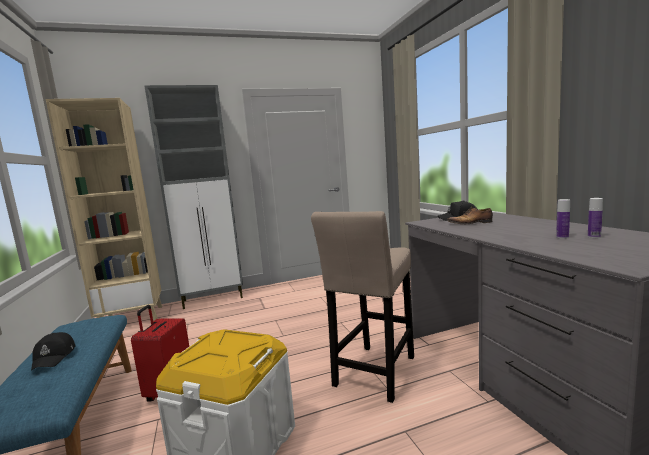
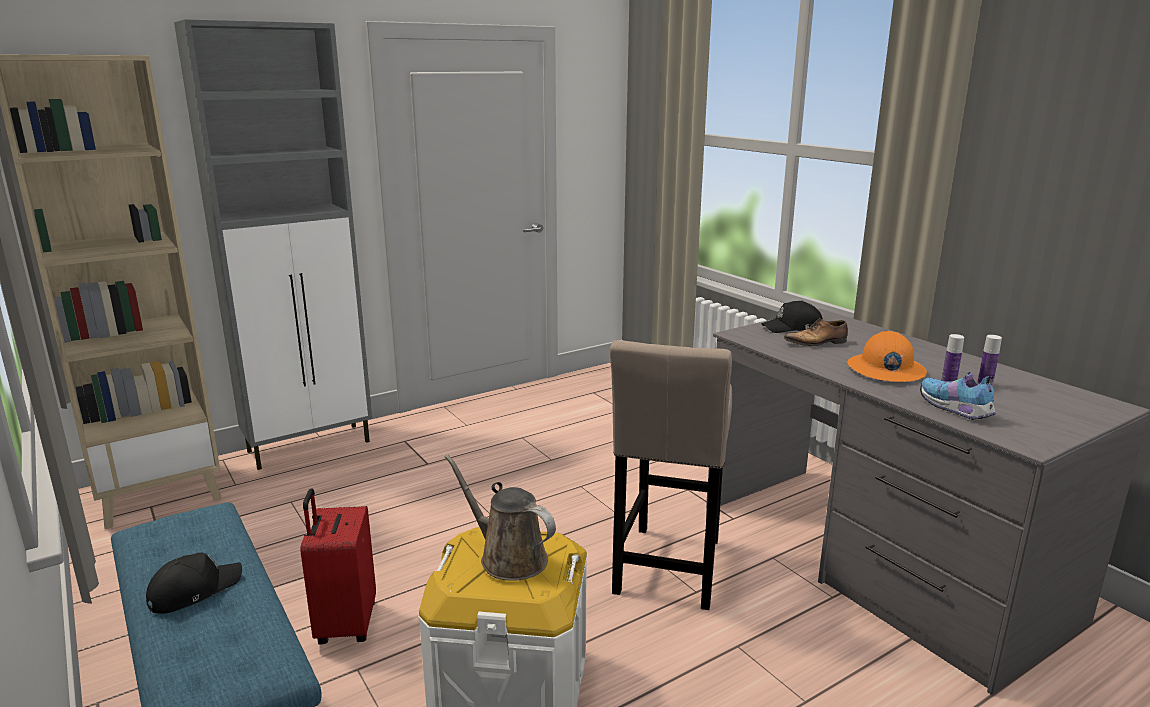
camera: 15 degrees left, 10 degrees up
black cap [31,332,76,371] -> black cap turned 105 degrees counterclockwise [146,553,242,614]
none -> brown watering can [445,454,556,581]
none -> orange hard hat [847,331,927,382]
none -> shoe [920,372,995,420]

